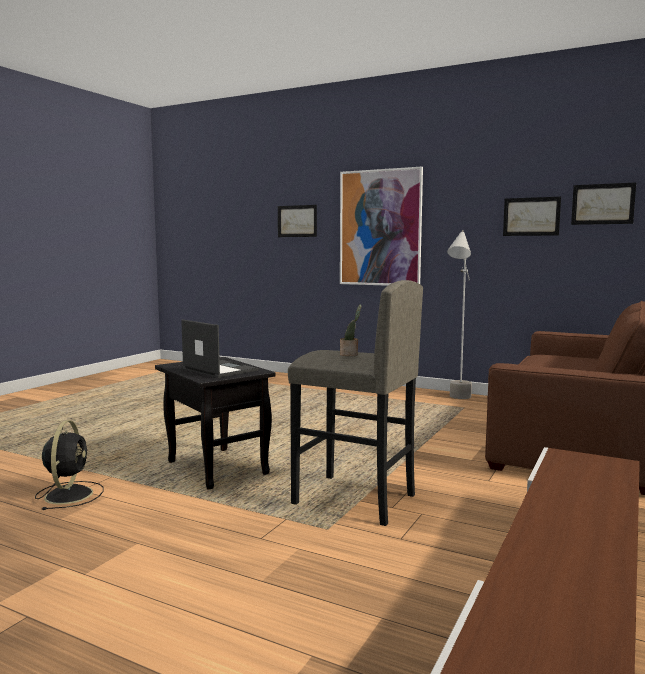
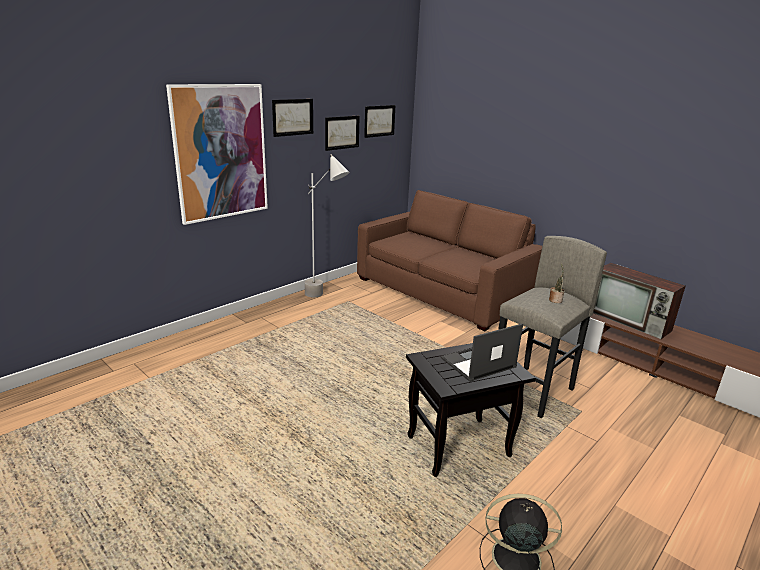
camera: 75 degrees left, 15 degrees up
picture [278,205,317,237] -> picture moved to [272,99,313,137]
none -> television [593,263,685,339]

